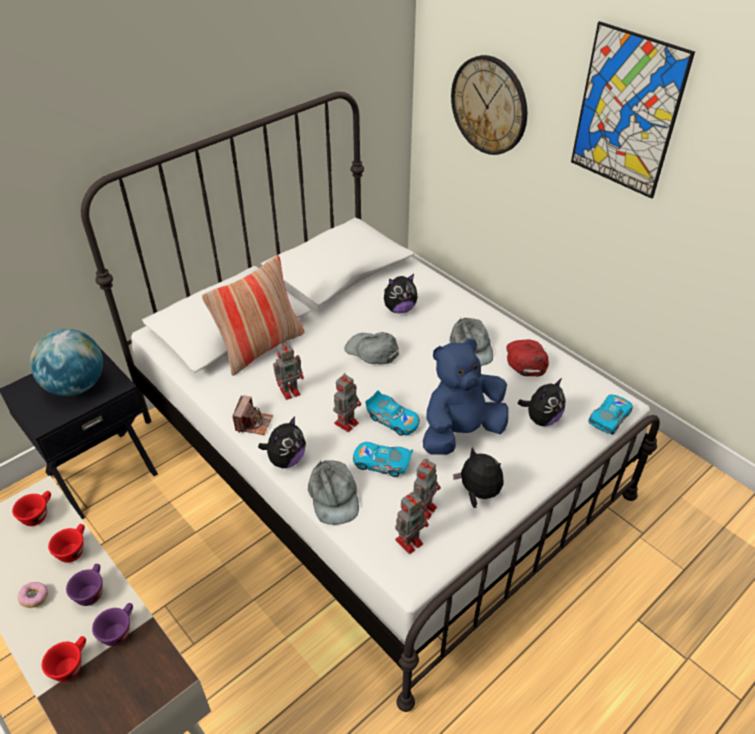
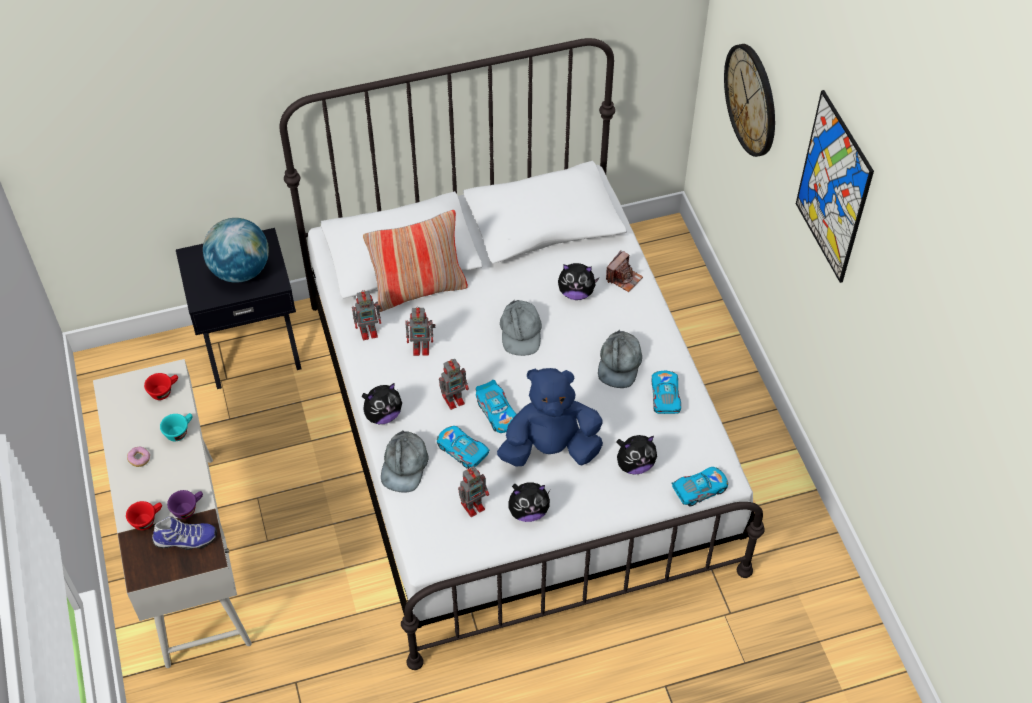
camera: 25 degrees right, 10 degrees up
red cup [48,524,85,563] -> turquoise cup [160,413,193,441]
purple cup [66,564,103,606] -> none
camera [232,395,273,435] -> camera moved to [606,251,643,292]
grey cap [344,332,399,364] -> grey cap turned 150 degrees counterclockwise [500,300,542,356]
toy robot [395,492,429,554] -> toy robot moved to [352,290,381,340]
plush toy [453,447,504,508] -> plush toy turned 105 degrees clockwise [508,482,550,522]
red cap [506,339,549,377] -> toy car [652,371,681,414]
none -> shoe [152,516,217,550]

